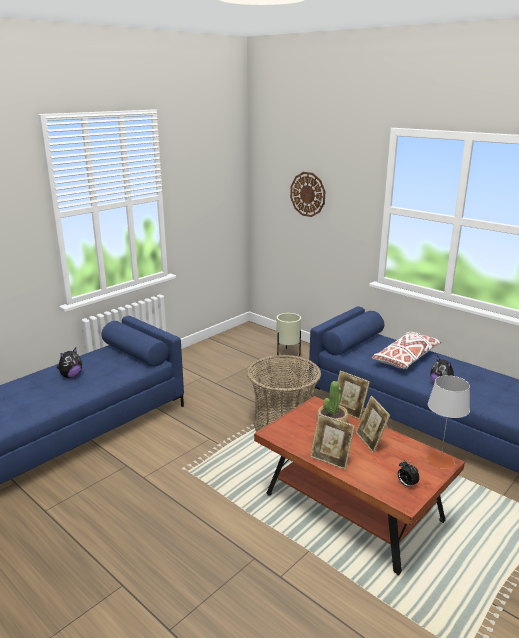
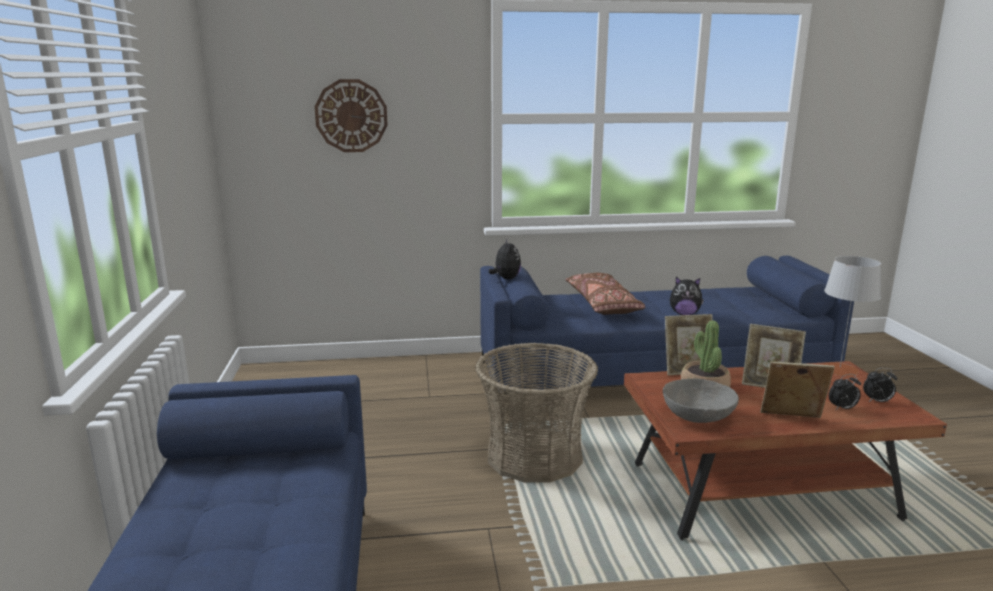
camera: 50 degrees left, 5 degrees down
plush toy [57,348,82,378] -> plush toy moved to [489,239,521,279]
beige planter [276,313,301,356] -> none
picture frame [310,414,355,470] -> picture frame turned 150 degrees counterclockwise [760,362,835,418]
white pillow [372,332,442,369] -> brown pillow [565,273,645,315]
none -> grey bowl [663,379,739,423]
none -> alarm clock [829,374,861,410]

